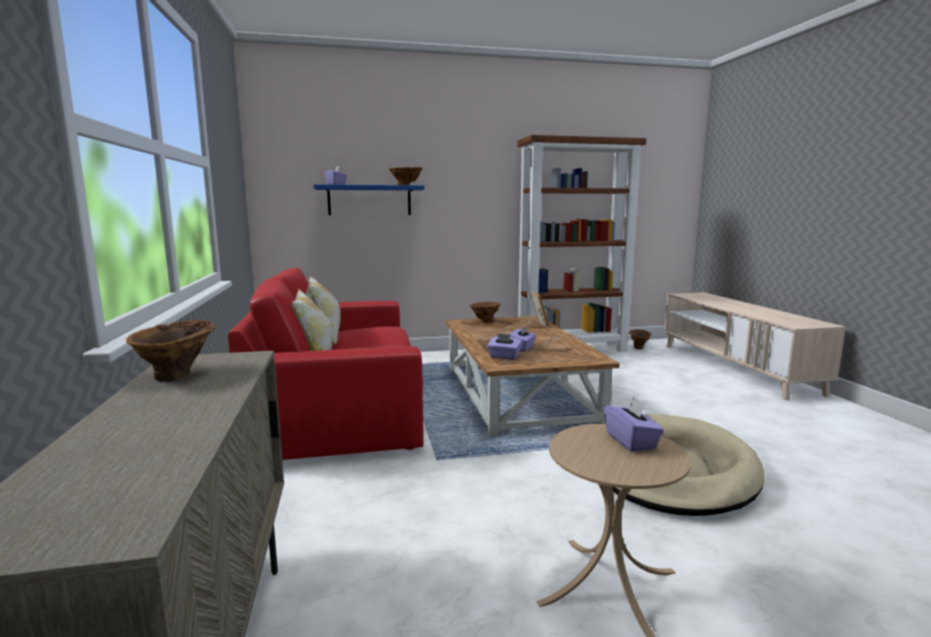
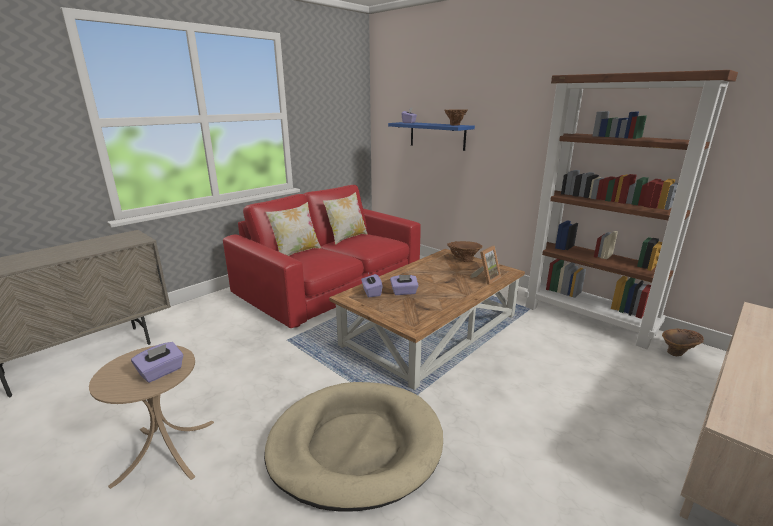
camera: 55 degrees right, 10 degrees up
brown vase [126,320,216,381] -> none

